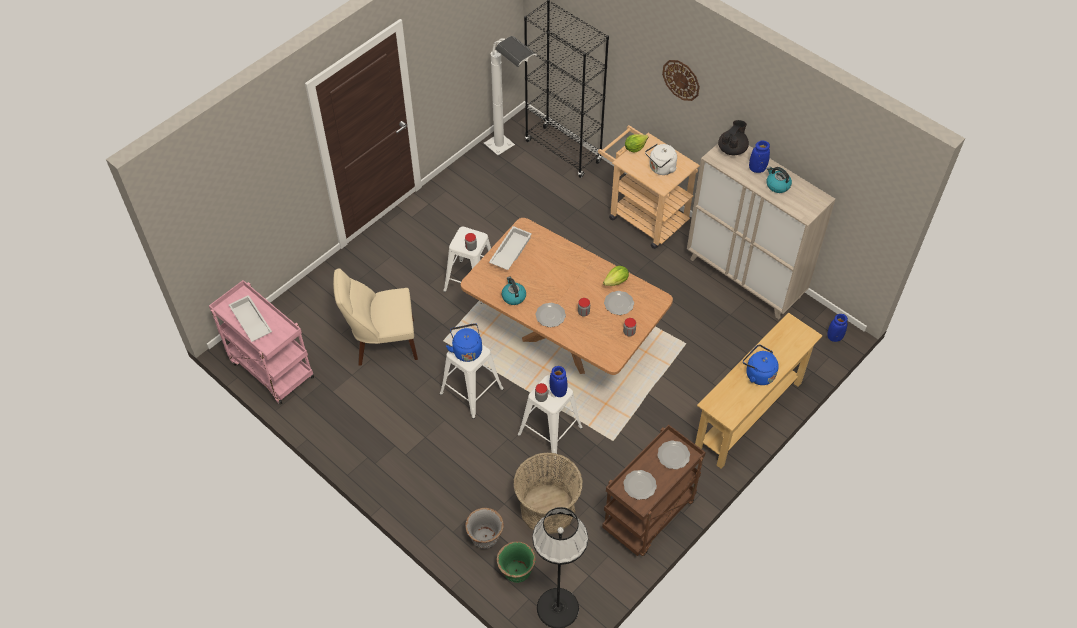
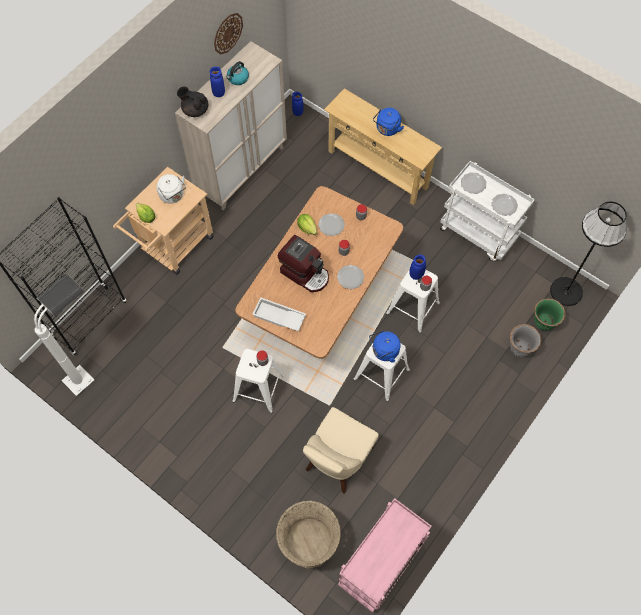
camera: 95 degrees left, 10 degrees up
white tray [229,295,272,342] -> none
beige chair [333,268,418,366] -> beige chair turned 45 degrees clockwise [303,407,379,494]
kettle [502,277,526,305] -> none
basket [513,453,583,534] -> basket moved to [276,501,341,569]
brown cart [602,424,706,556] -> white cart [440,161,535,261]
wall clock [662,60,700,101] -> wall clock moved to [214,13,243,54]
none -> coffee machine [278,235,329,292]

